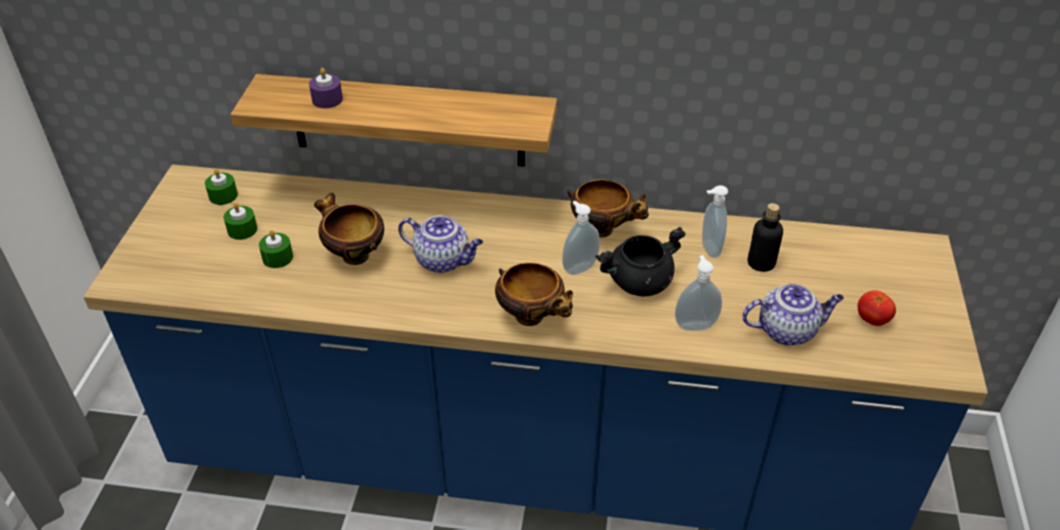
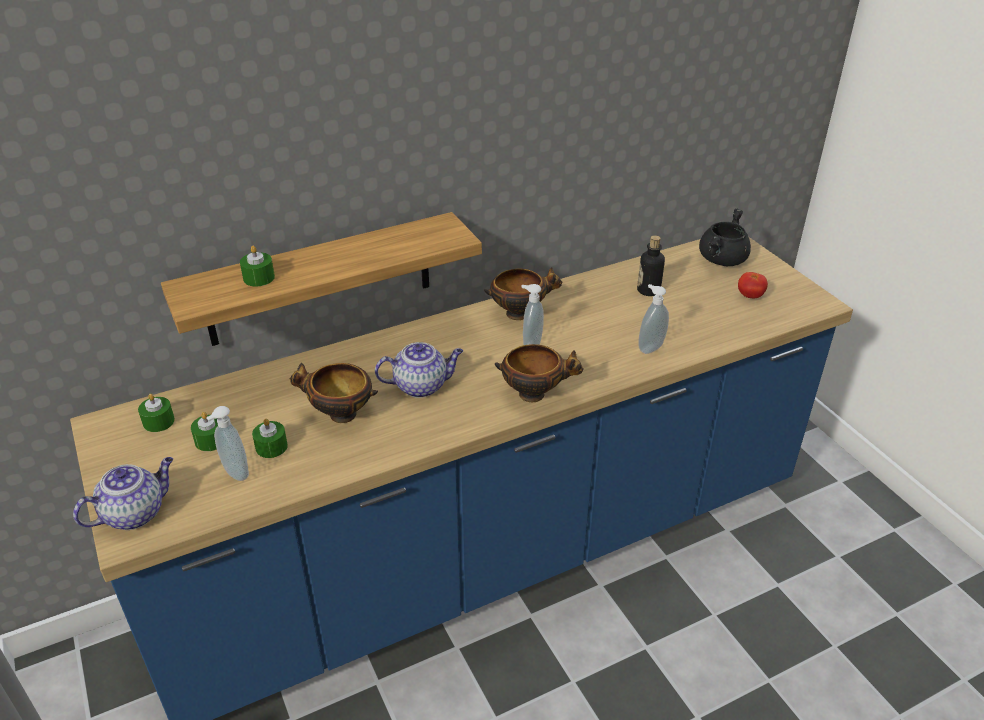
camera: 35 degrees left, 5 degrees down
purple candle [309,68,343,108] -> green candle [240,246,275,287]
black cooking pot [595,227,686,296] -> black cooking pot moved to [699,208,751,266]
soap dispenser [702,185,728,258] -> soap dispenser moved to [206,406,249,481]
teapot [742,284,844,346] -> teapot moved to [73,457,173,530]

